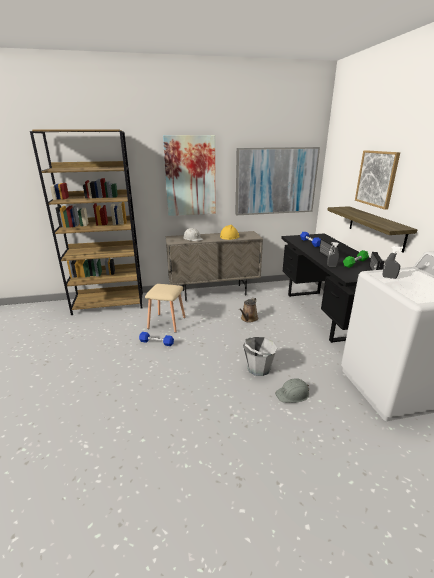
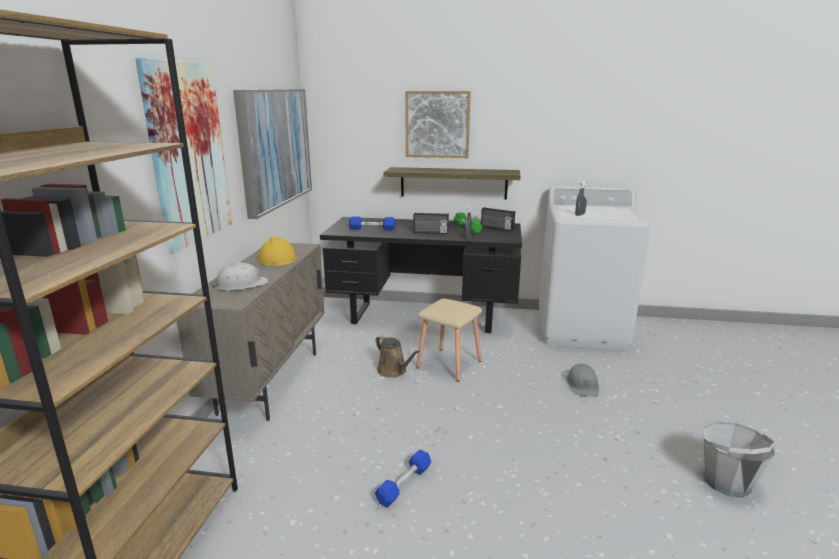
camera: 70 degrees left, 5 degrees down
beige stool [145,284,185,333] -> beige stool moved to [416,299,482,382]
grey bucket [243,337,278,376] -> grey bucket moved to [703,421,775,497]

